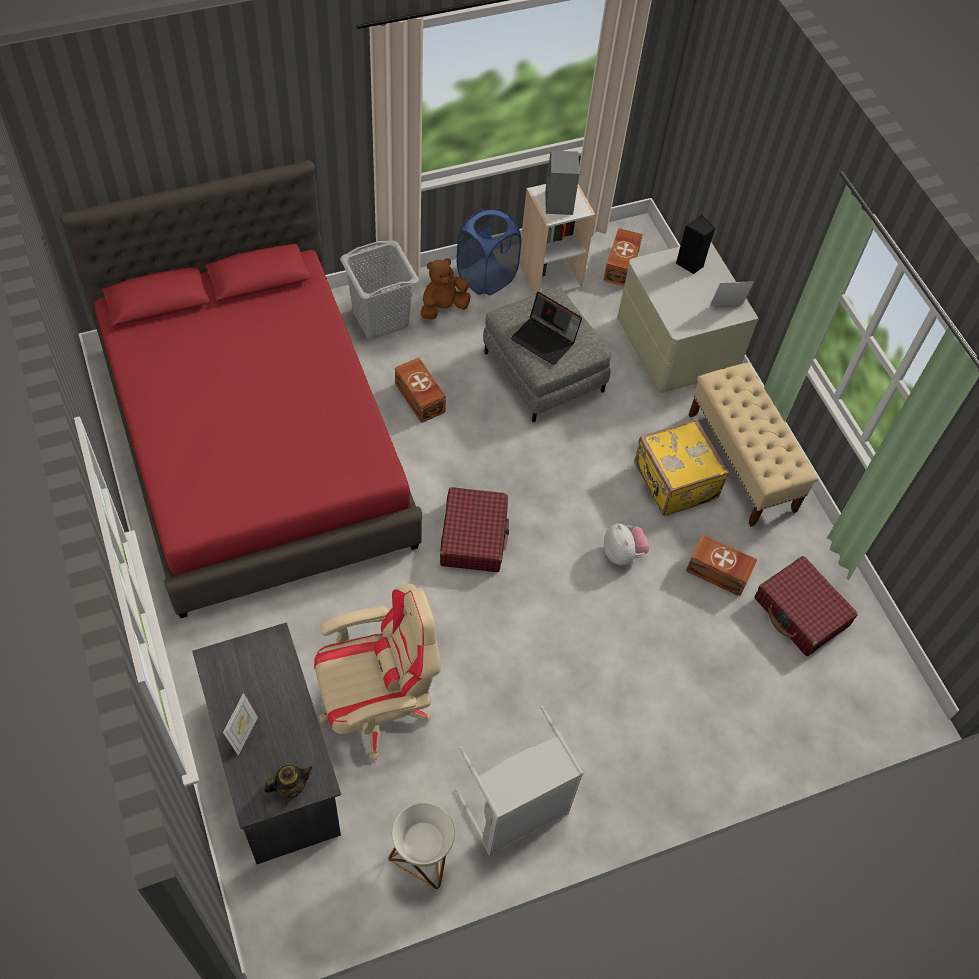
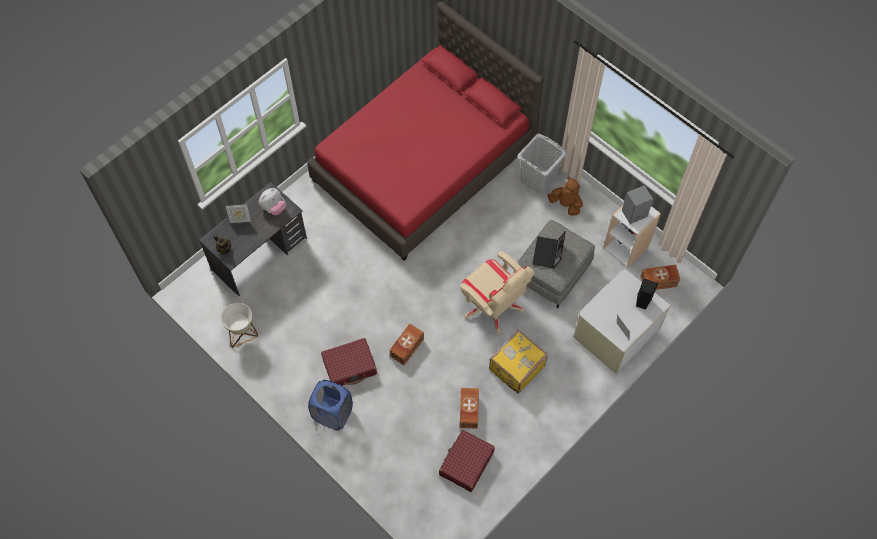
camera: 70 degrees right, 5 degrees up
beige office chair [314,584,441,760] -> beige office chair moved to [460,251,534,333]
brown storage box [395,357,446,423] -> brown storage box moved to [390,324,424,365]
red suitcase [440,487,509,572] -> red suitcase moved to [321,338,377,386]
grey laundry basket [455,706,583,856] -> none
blue laundry basket [457,208,521,295] -> blue laundry basket moved to [308,380,353,430]
plush toy [604,523,649,565] -> plush toy moved to [259,188,286,215]
beige bench [689,363,818,527] -> none

